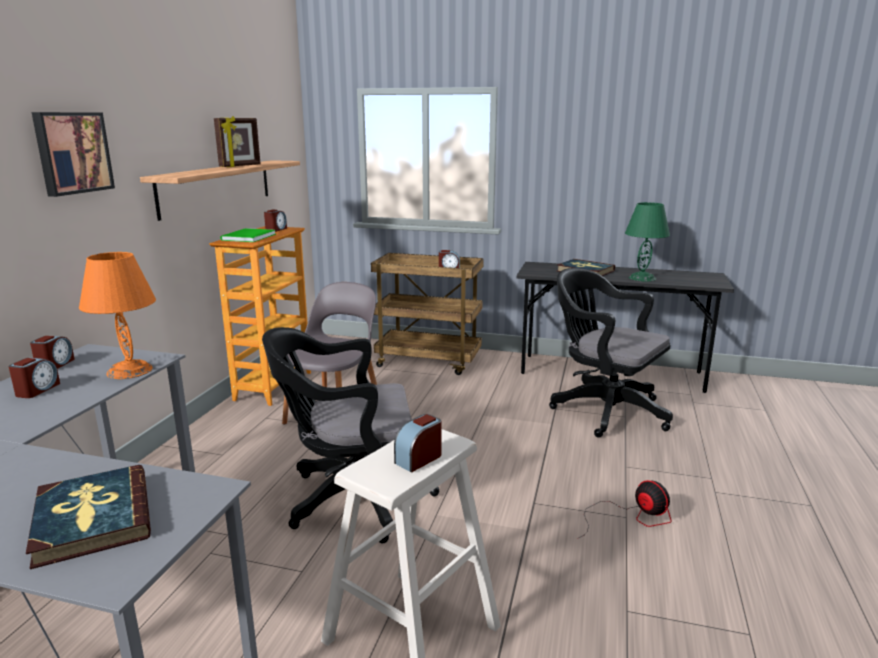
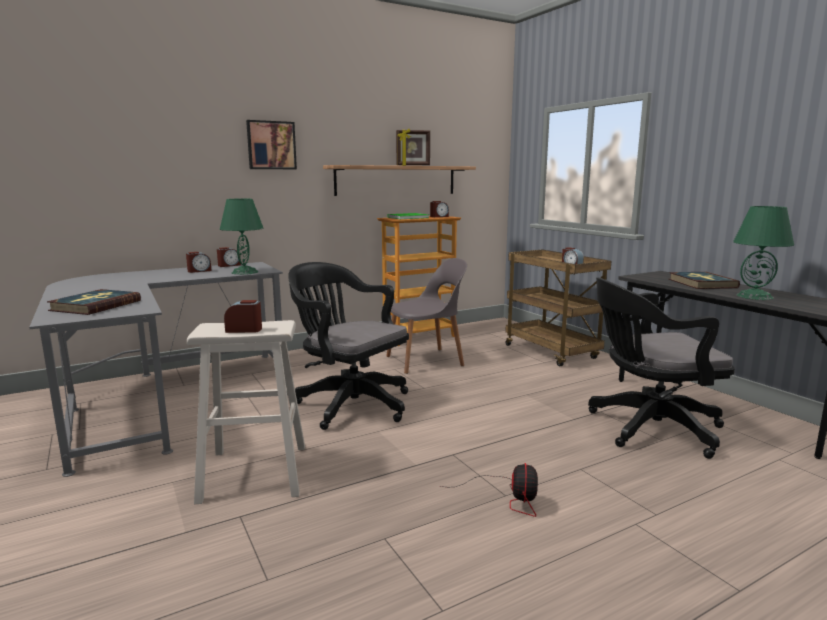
camera: 45 degrees right, 5 degrees down
orange table lamp [79,252,156,379] -> green table lamp [220,199,263,275]
black office chair [549,268,673,437] -> black office chair turned 90 degrees counterclockwise [588,278,735,459]

